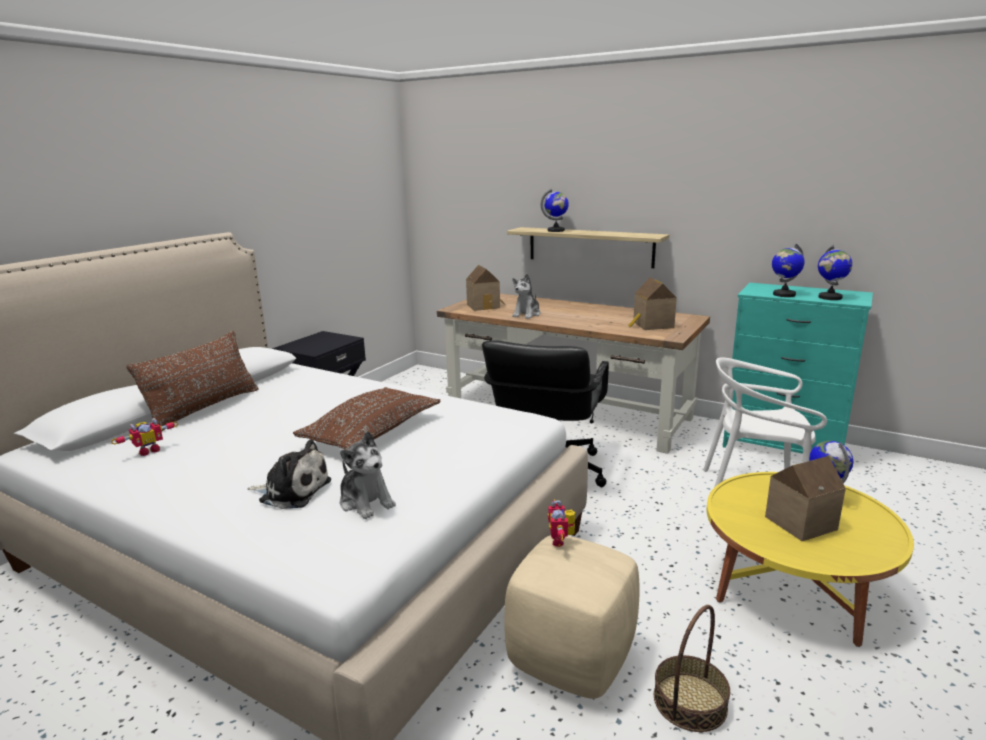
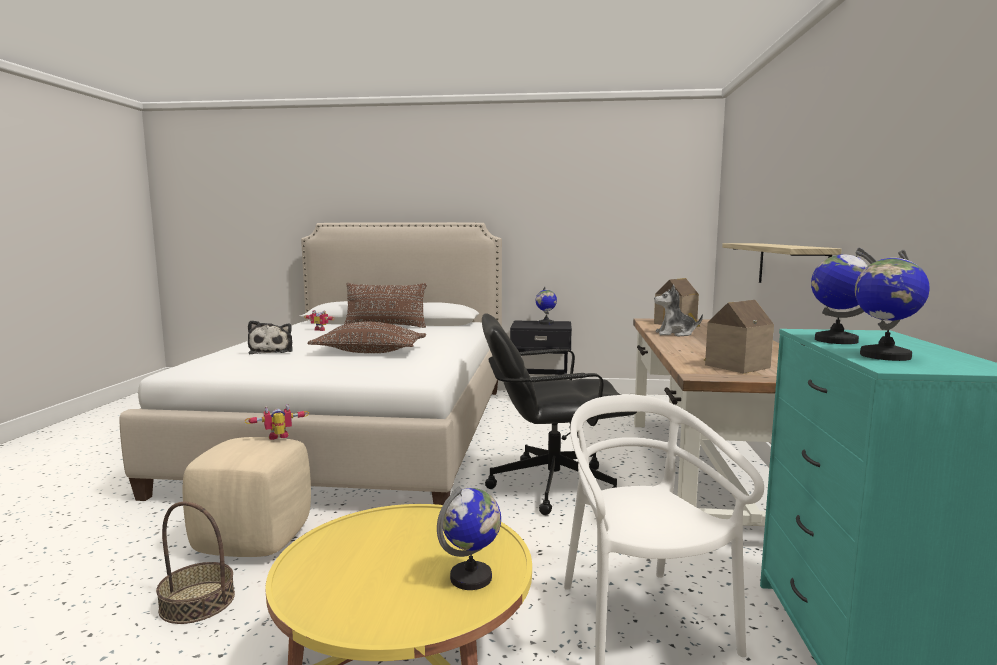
camera: 65 degrees right, 10 degrees down
plush toy [340,431,396,519] -> none
globe [541,189,569,232] -> globe moved to [536,287,557,324]
toy house [765,456,846,541] -> none

